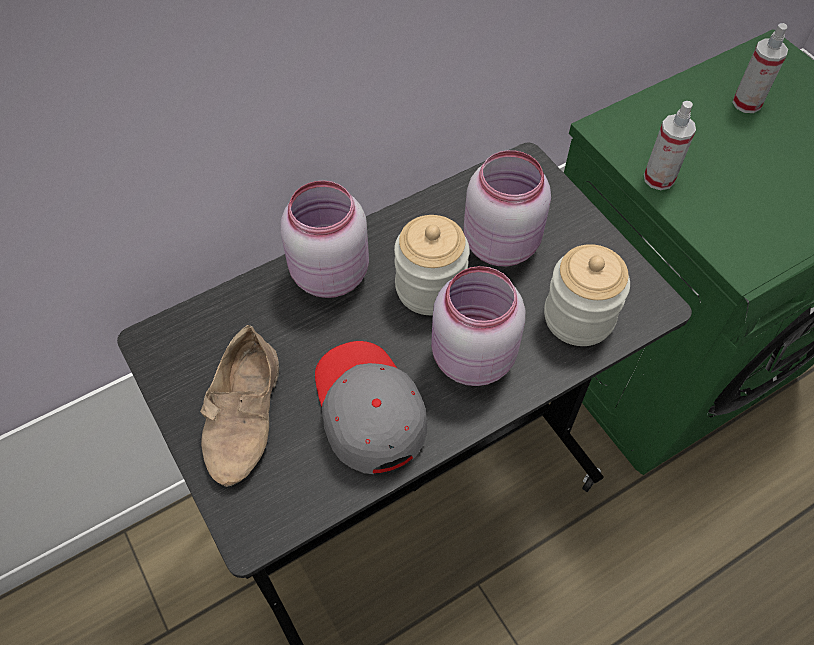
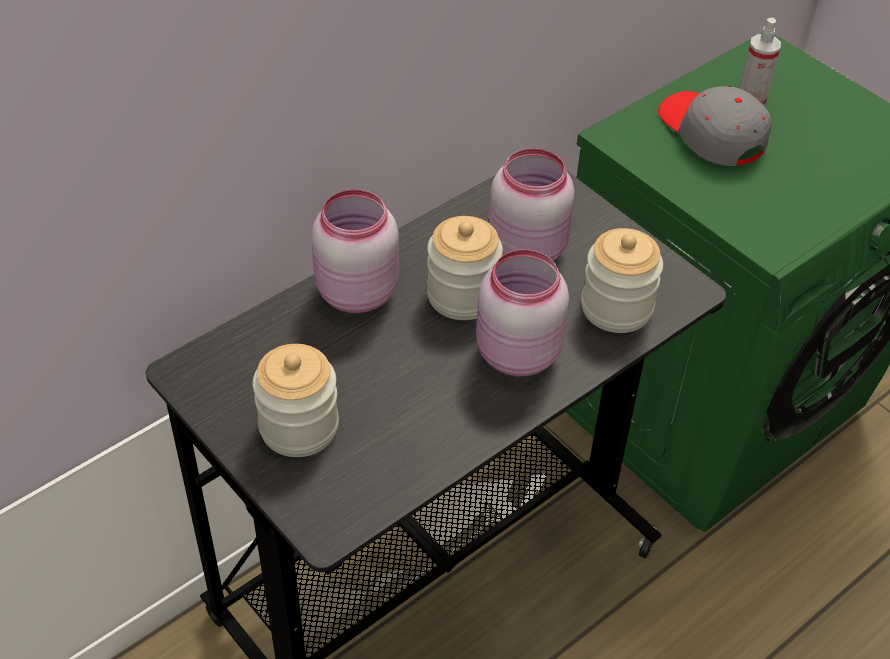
camera: 10 degrees left, 10 degrees down
beige shoe [200,325,279,487] -> jar [253,344,339,457]
grey cap [315,341,427,474] -> grey cap moved to [658,86,772,166]
spray bottle [644,101,696,190] -> none

